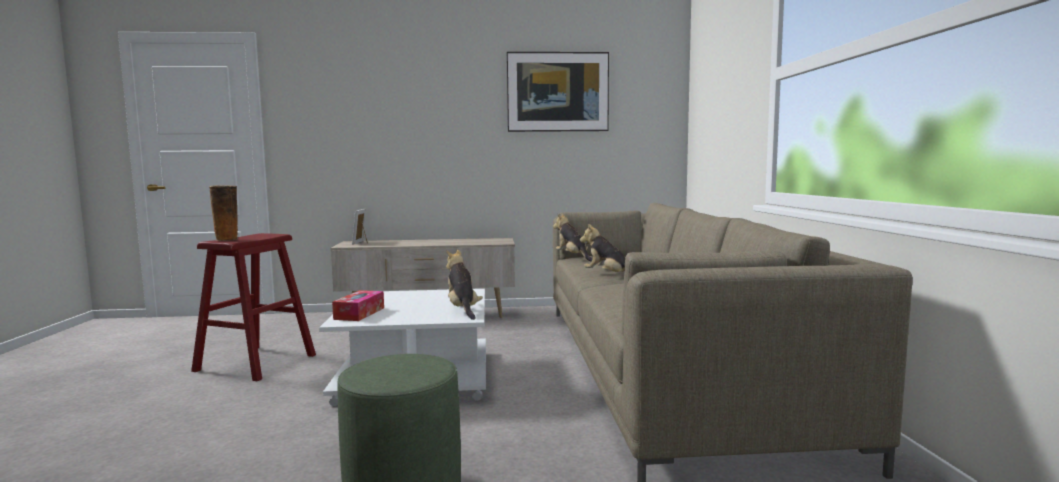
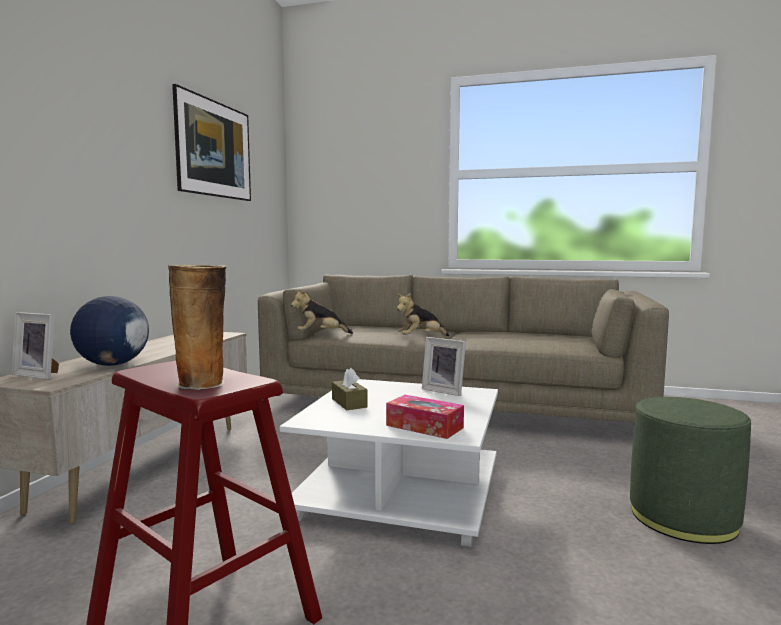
camera: 70 degrees left, 0 degrees up
plush toy [446,250,483,320] -> picture frame [422,337,466,396]
none -> globe [70,296,149,366]
none -> brown tissue box [332,368,368,410]

